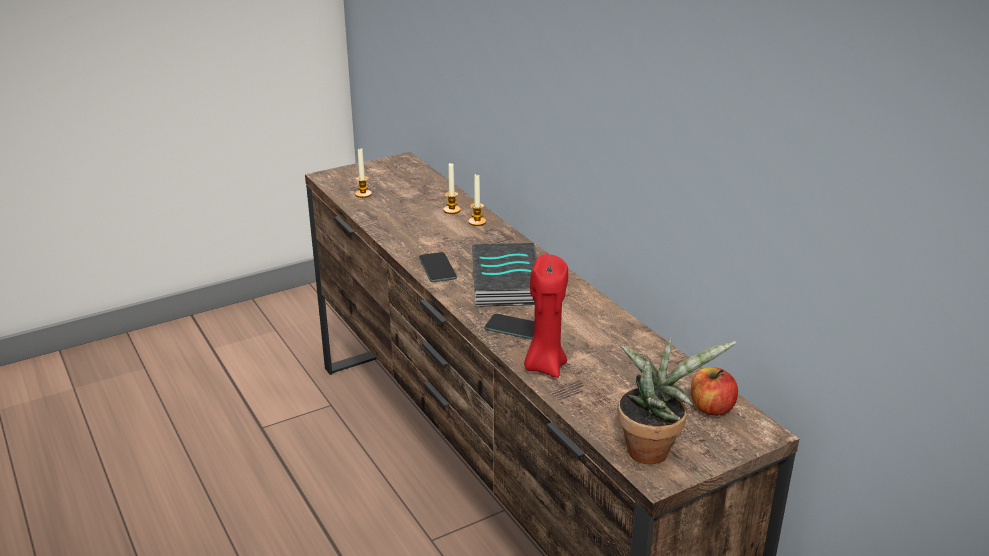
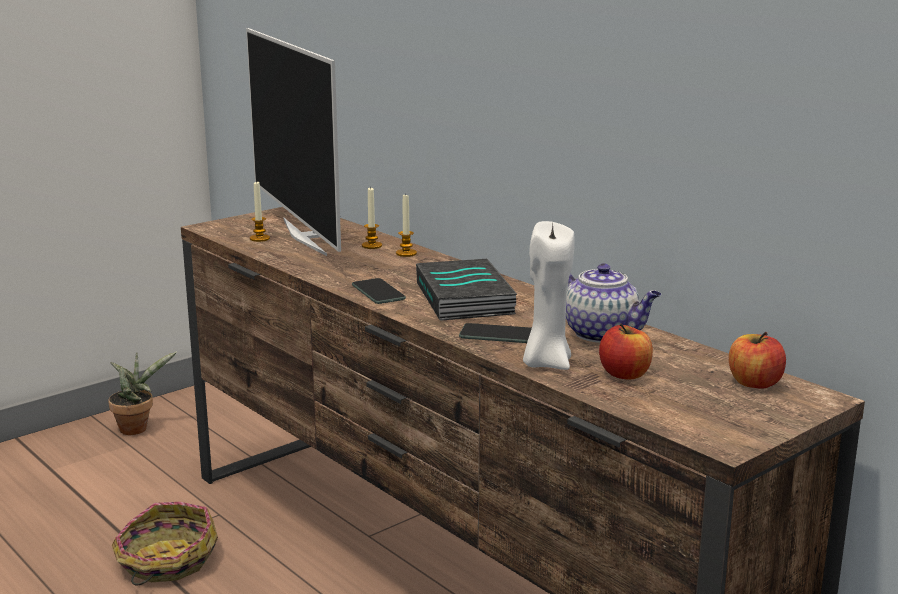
camera: 10 degrees left, 10 degrees down
red candle [524,254,568,378] -> white candle [523,221,575,370]
potted plant [618,337,736,464] -> potted plant moved to [108,351,177,435]
none -> basket [112,502,218,585]
none -> television [246,28,341,256]
none -> teapot [566,263,662,343]
none -> apple [599,324,653,379]

